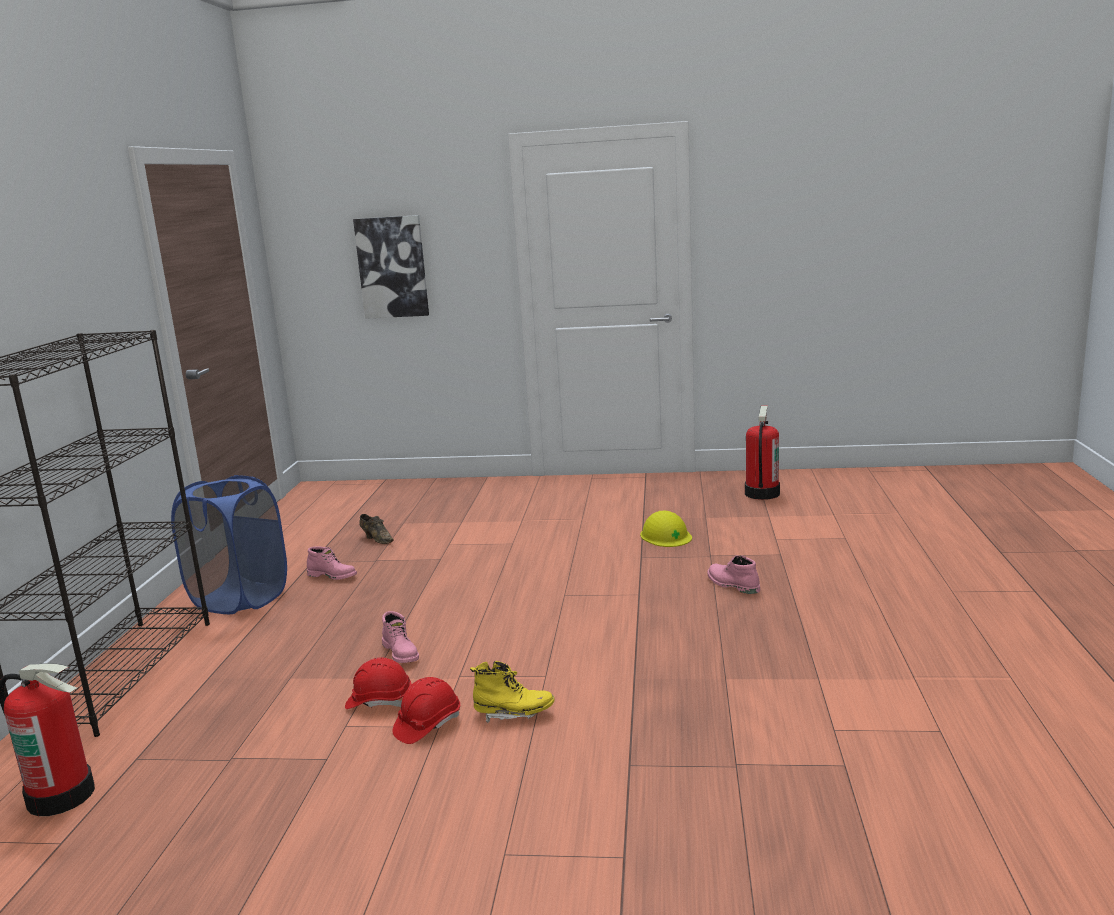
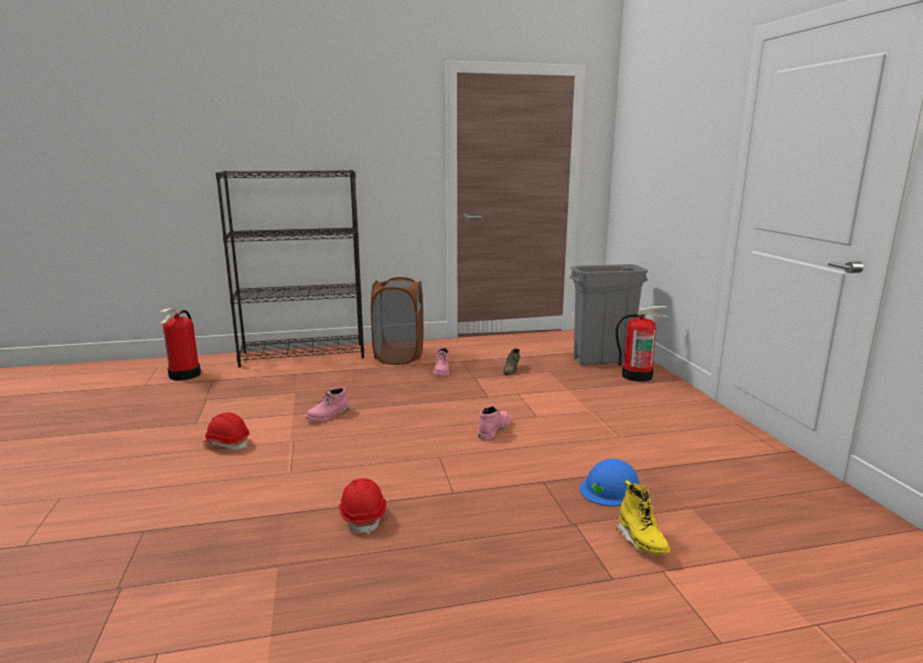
camera: 70 degrees right, 0 degrees up
blue laundry basket [171,475,287,614] -> brown laundry basket [371,277,423,365]
red hard hat [345,657,412,709] -> red hard hat moved to [339,478,386,535]
picture [353,215,429,319] -> none
yellow boot [470,661,555,723] -> yellow boot moved to [616,480,670,555]
yellow hard hat [640,510,692,547] -> blue hard hat [580,459,640,506]
pink boot [708,556,760,594] -> pink boot moved to [478,406,510,440]
fire extinguisher [745,406,780,500] -> fire extinguisher moved to [615,305,670,382]
none -> grey trash can [570,264,648,365]

